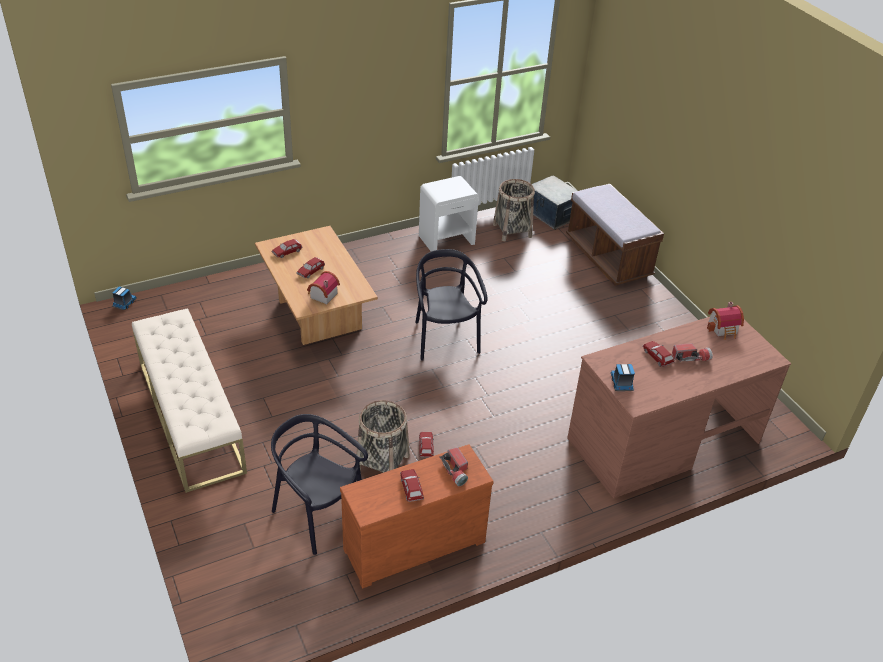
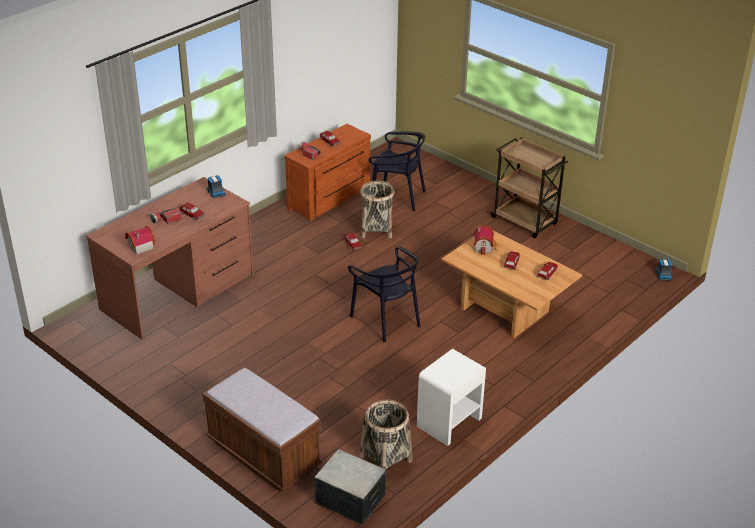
camera: 160 degrees right, 5 degrees down
beige bench [132,308,247,493] -> brown cart [490,137,568,238]

